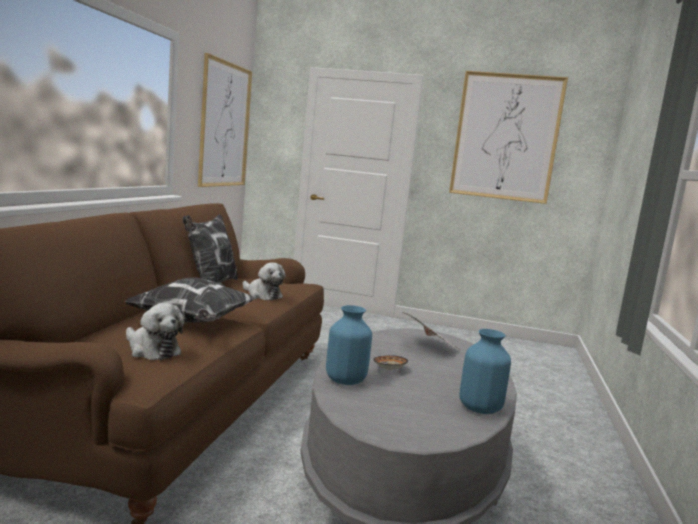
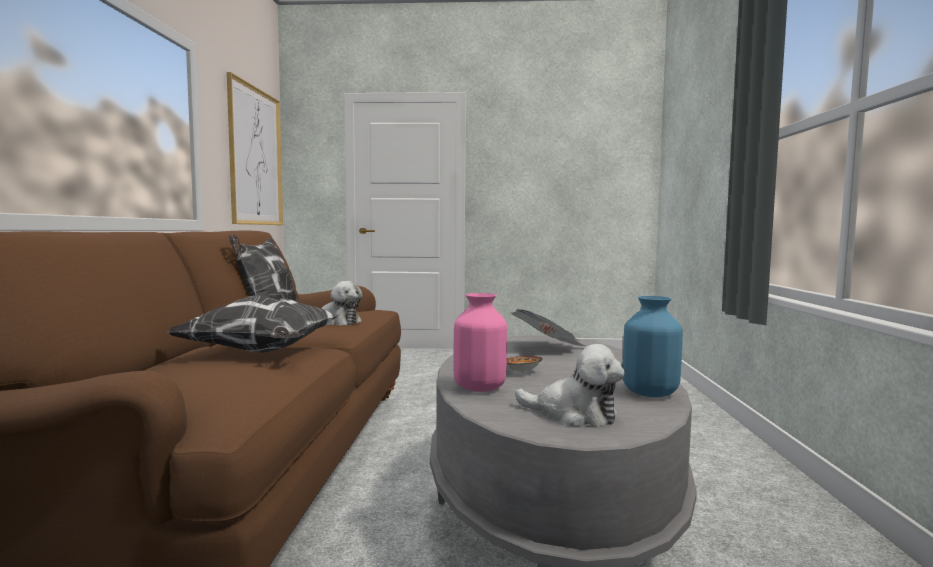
camera: 10 degrees left, 5 degrees down
plush toy [126,303,184,360] -> plush toy moved to [515,344,625,426]
blue vase [326,305,372,385] -> pink vase [454,293,507,392]
picture [449,71,568,204] -> none

